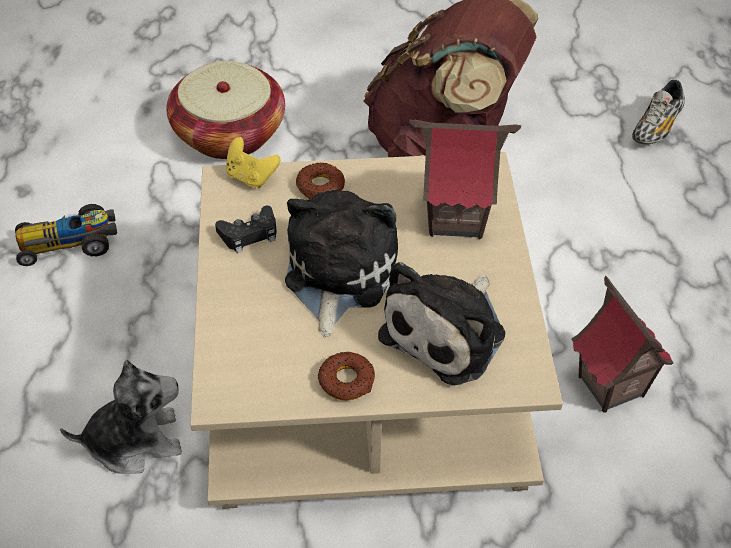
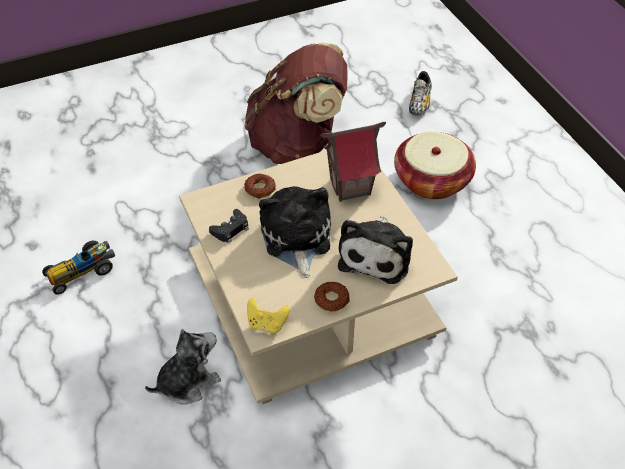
camera: 20 degrees left, 0 degrees up
basket [166,61,285,159] -> basket moved to [394,131,476,199]
yellow game controller [226,137,281,188] -> yellow game controller moved to [247,298,290,333]
toy house [571,276,674,412] -> none

